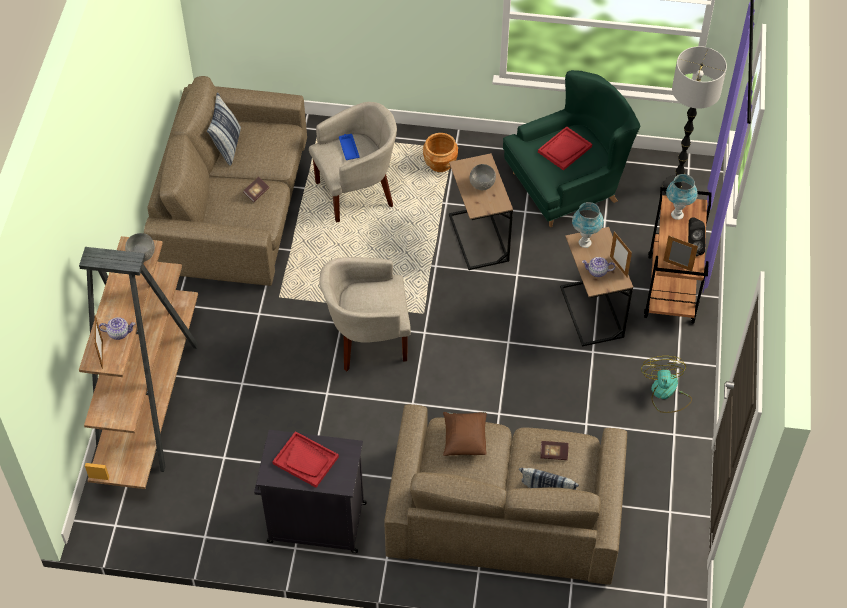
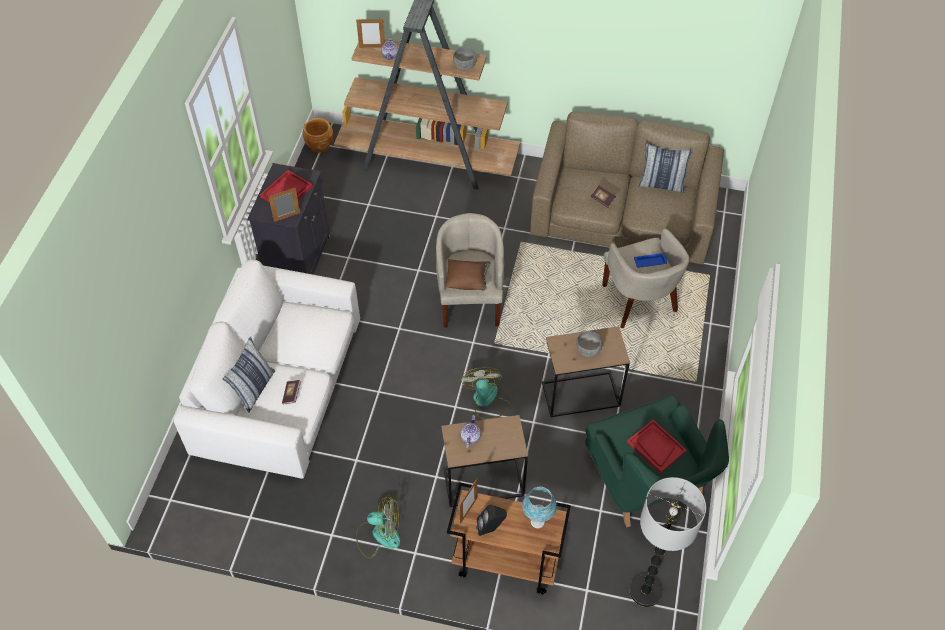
camera: 95 degrees right, 0 degrees up
brown sofa [384,404,627,585] -> white sofa [174,260,360,479]
brown planter [423,133,458,172] -> brown planter moved to [302,118,333,153]
brown pillow [443,412,487,456] -> brown pillow moved to [445,259,490,290]
blue table lamp [572,202,604,248] -> none
picture frame [610,231,632,278] -> picture frame moved to [268,188,300,222]
none -> fan [461,367,511,420]

